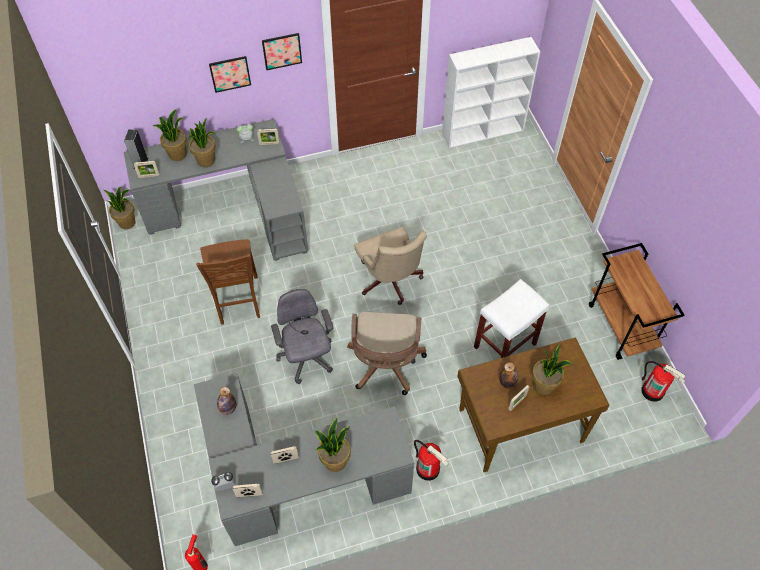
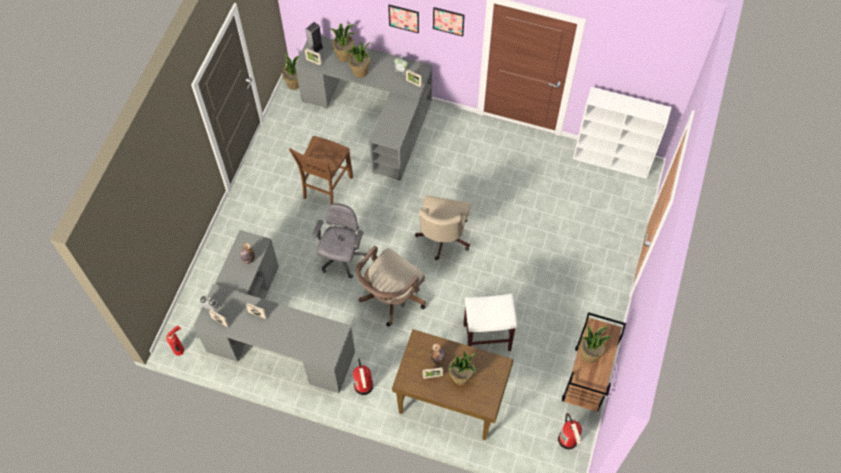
camera: 35 degrees right, 5 degrees up
potted plant [315,417,351,472] -> potted plant moved to [580,326,612,363]

